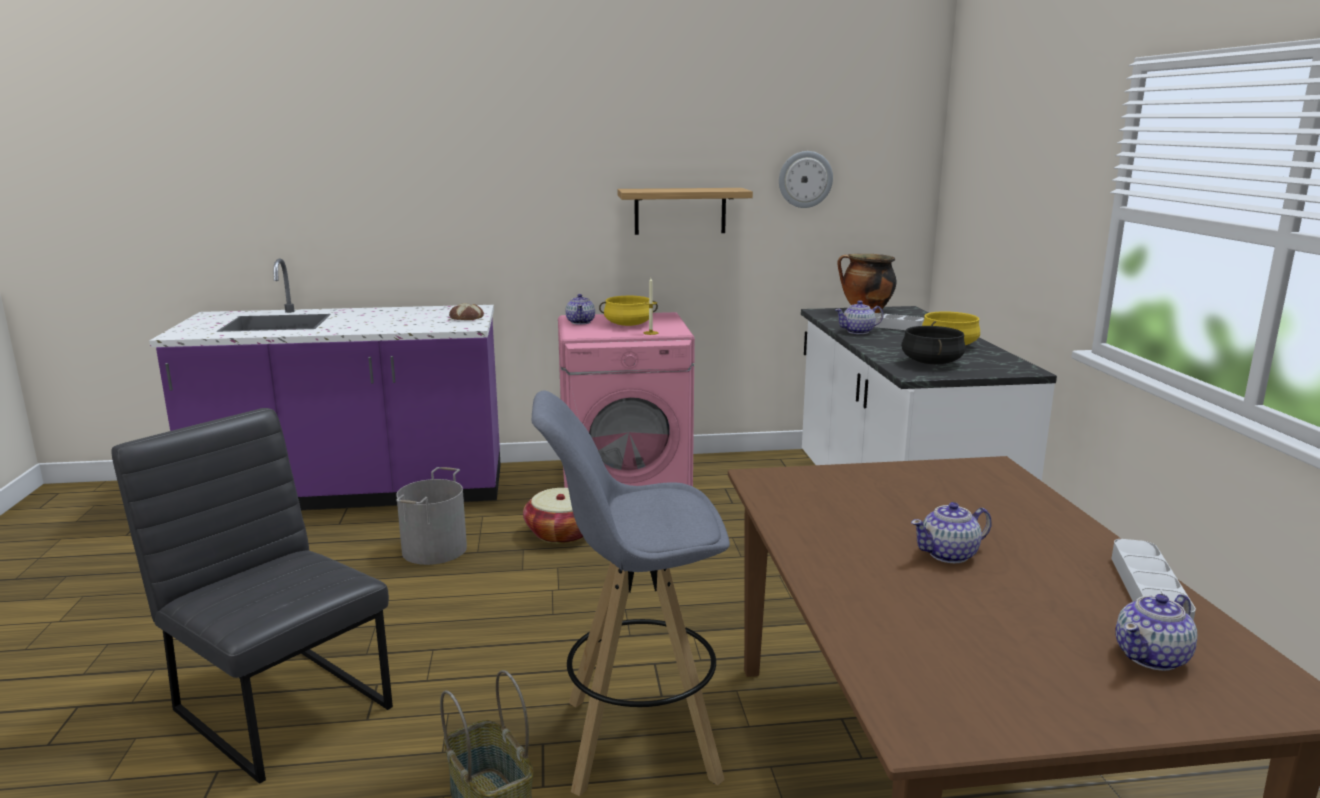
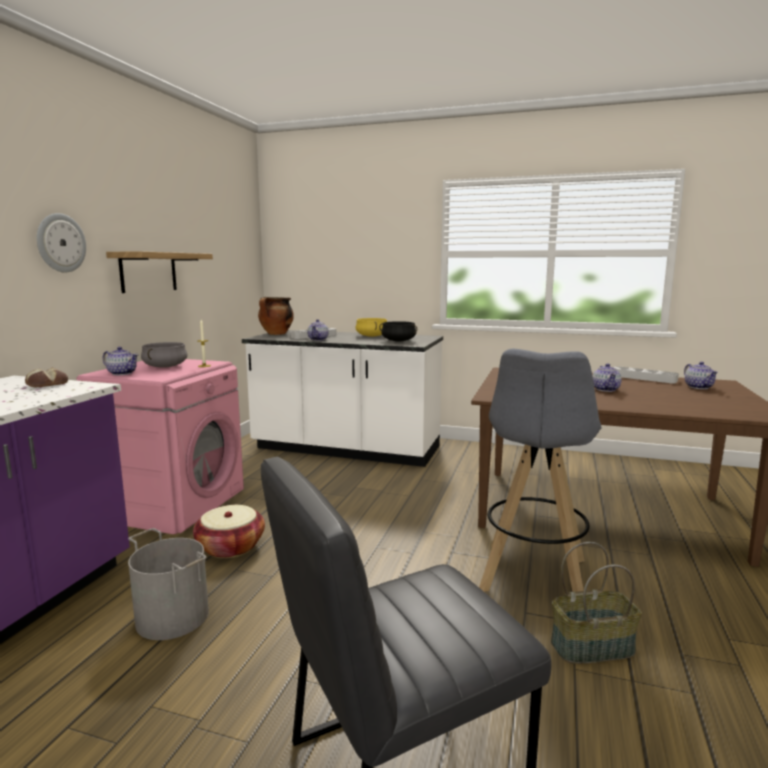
camera: 65 degrees left, 5 degrees down
yellow cooking pot [599,296,658,326] -> grey cooking pot [141,342,188,368]
wall clock [779,151,833,208] -> wall clock moved to [37,213,86,273]

